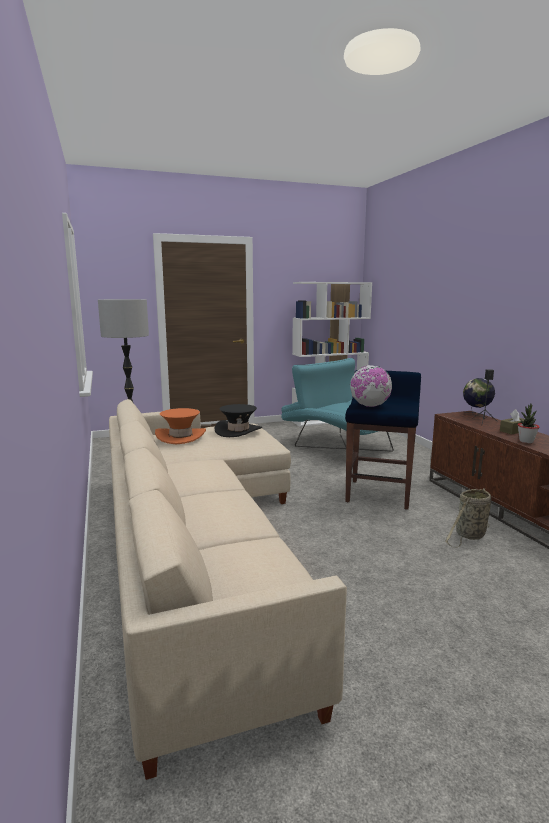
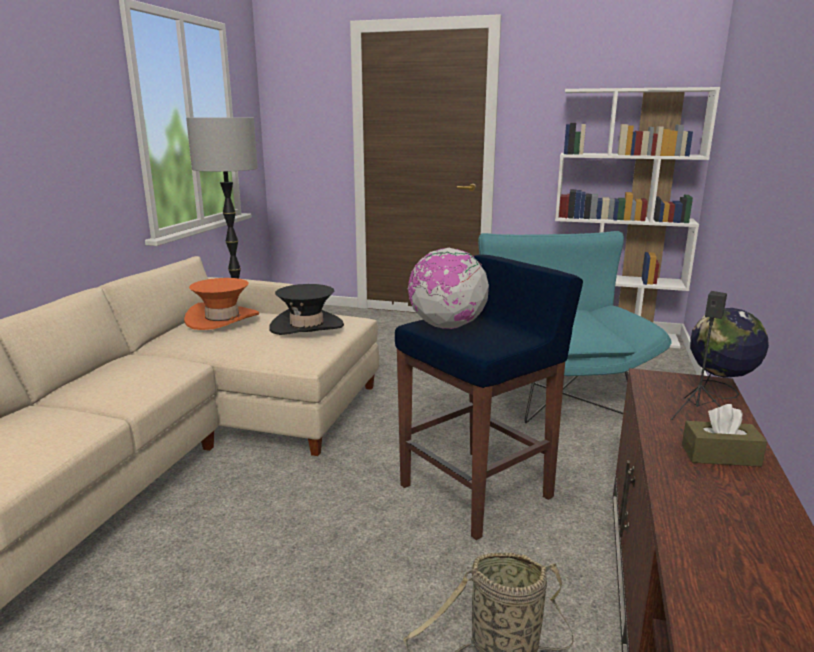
camera: 35 degrees right, 5 degrees up
potted plant [518,403,539,443] -> none

